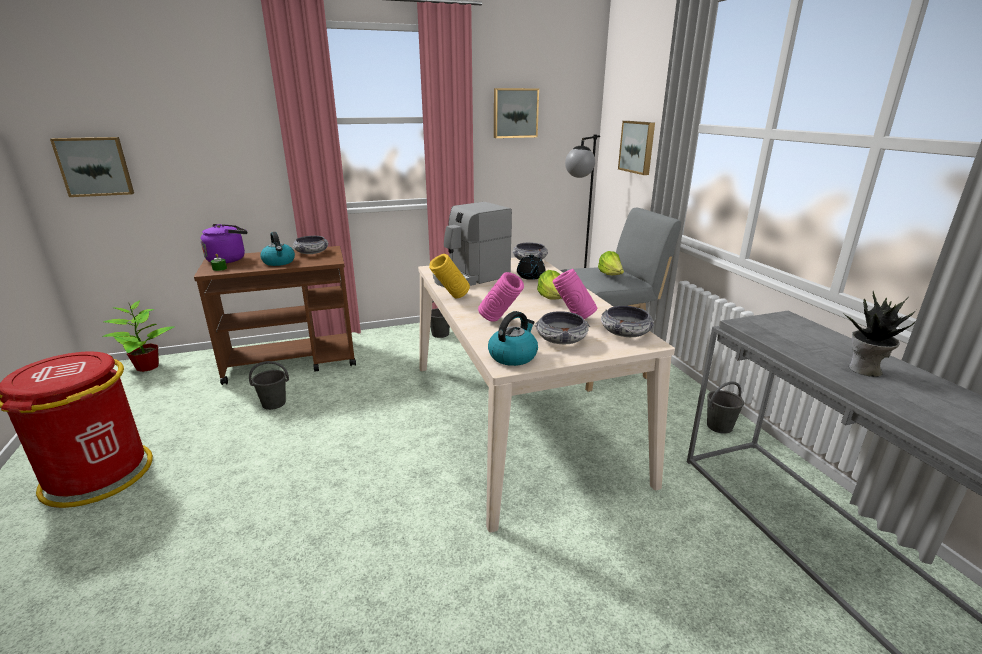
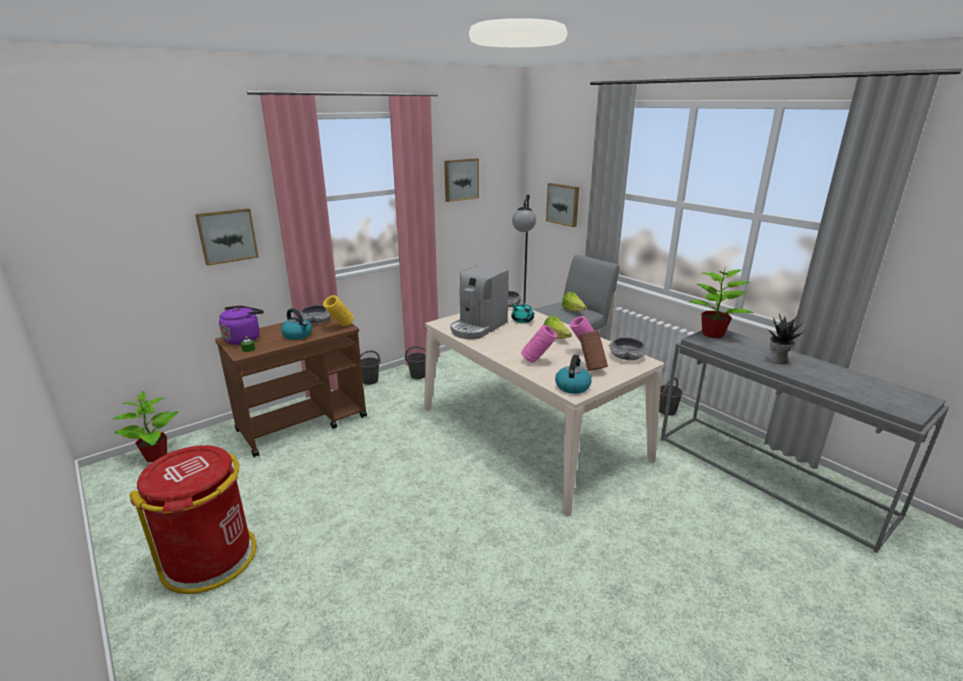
camera: 20 degrees left, 0 degrees up
picture [50,137,134,197] -> picture moved to [195,208,259,266]
grey bucket [249,361,289,410] -> grey bucket moved to [360,350,380,385]
yellow vase [429,254,470,298] -> yellow vase moved to [323,295,354,326]
black teapot [517,255,546,280] -> turquoise teapot [511,303,535,323]
bowl [535,311,590,344] -> brown vase [579,331,608,371]
none -> potted plant [689,264,753,338]

